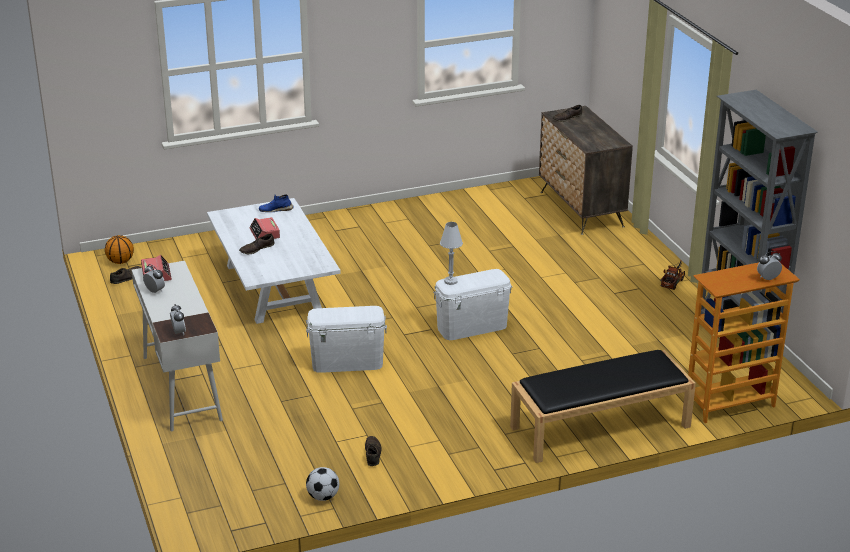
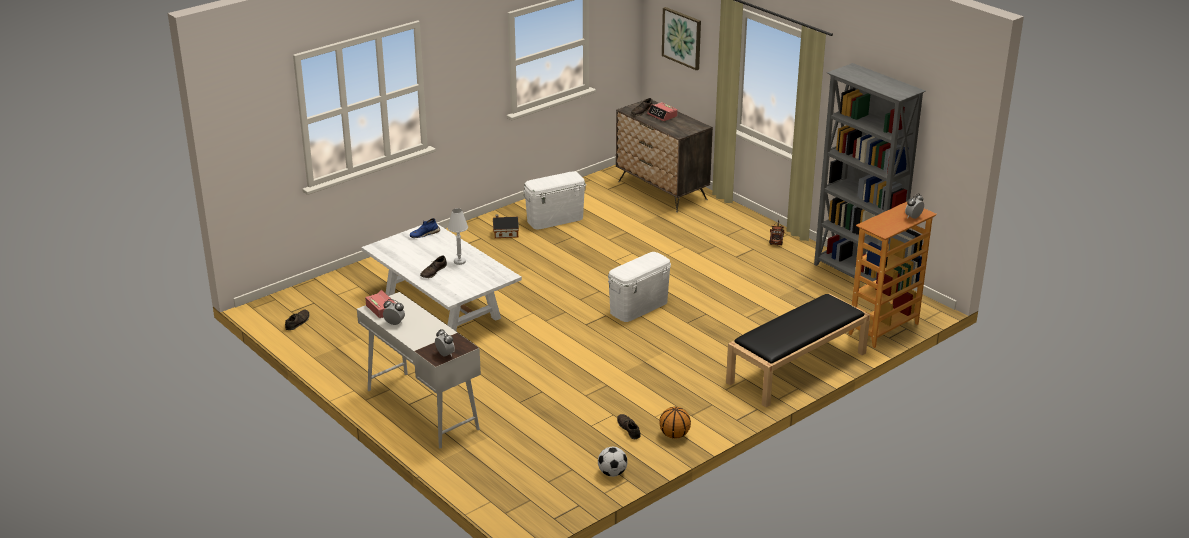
camera: 20 degrees left, 0 degrees up
basketball [105,235,134,264] -> basketball moved to [659,407,691,439]
alarm clock [250,217,280,240] -> alarm clock moved to [647,102,678,121]
white storage box [306,306,387,373] -> white storage box moved to [523,171,586,230]
white table lamp [440,222,463,285] -> white table lamp moved to [448,208,468,265]
none -> toy house [493,214,519,238]
none -> picture [662,7,701,70]

